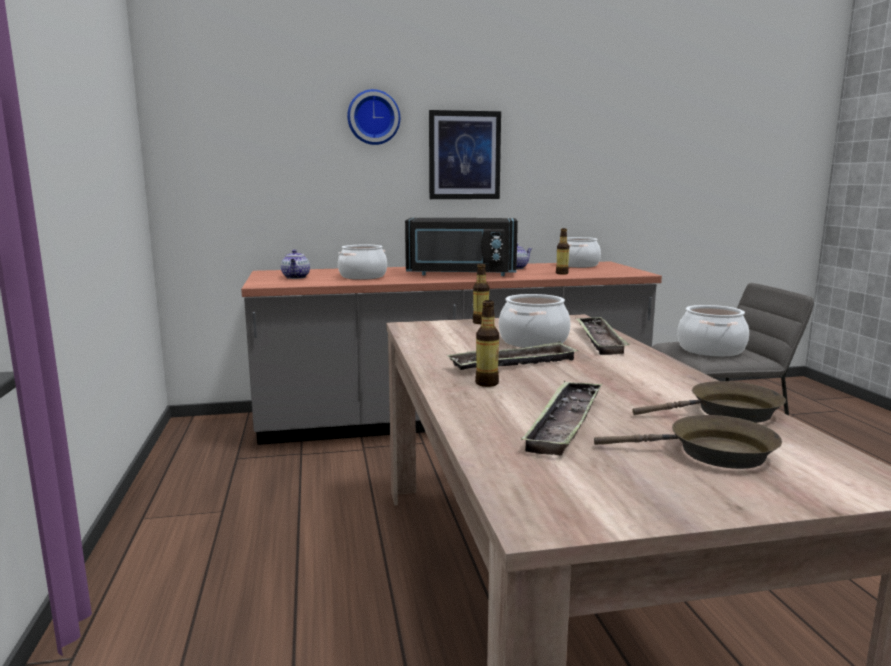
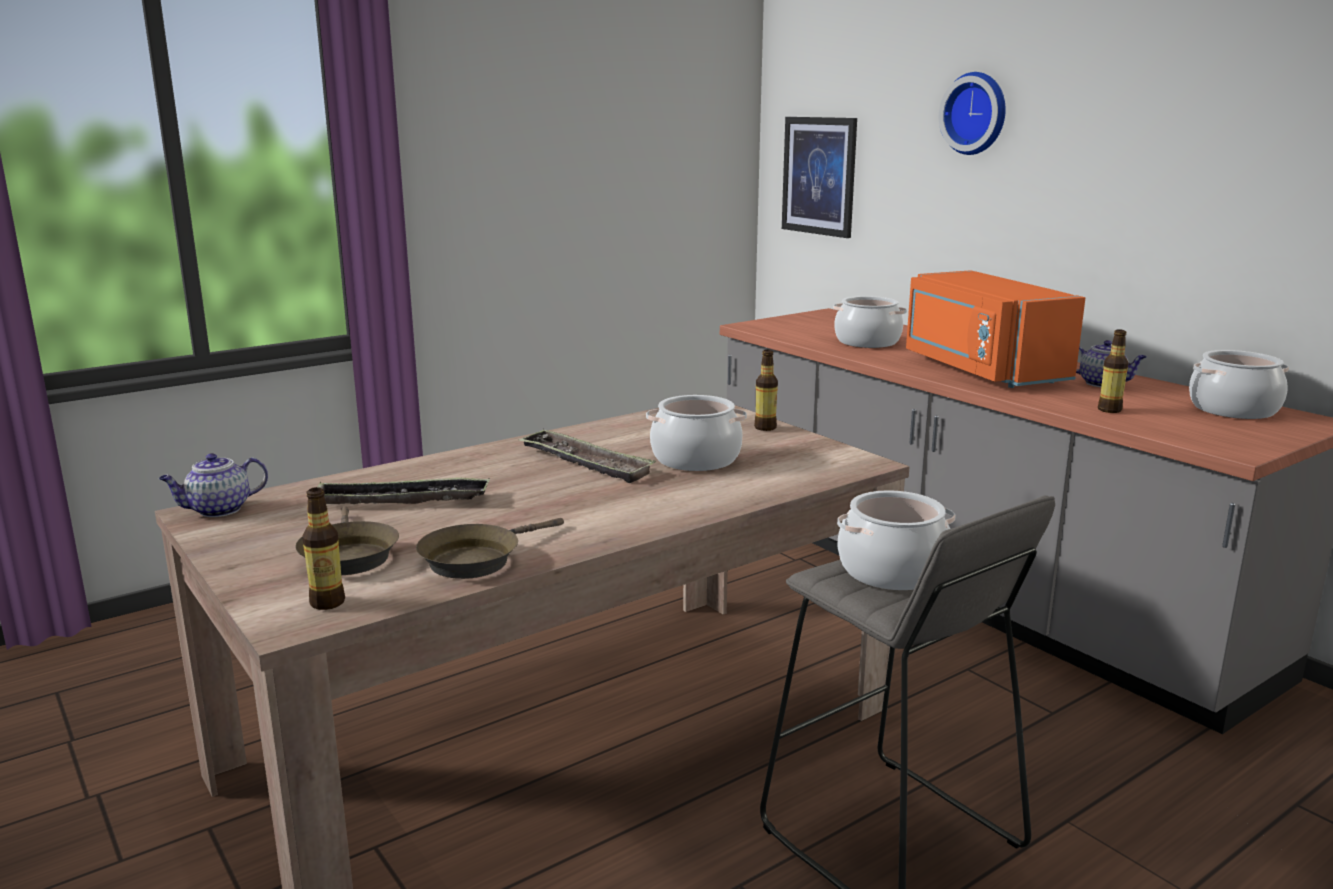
camera: 65 degrees right, 5 degrees up
teapot [281,250,310,279] -> teapot moved to [159,453,268,517]
black microwave [405,218,518,276] -> orange microwave [906,270,1085,388]
picture [429,110,501,199] -> picture moved to [782,117,857,238]
bottle [475,300,499,387] -> bottle moved to [302,487,345,610]
tray [575,317,630,355] -> none
brown frying pan [632,381,786,423] -> brown frying pan turned 75 degrees clockwise [416,518,564,579]

